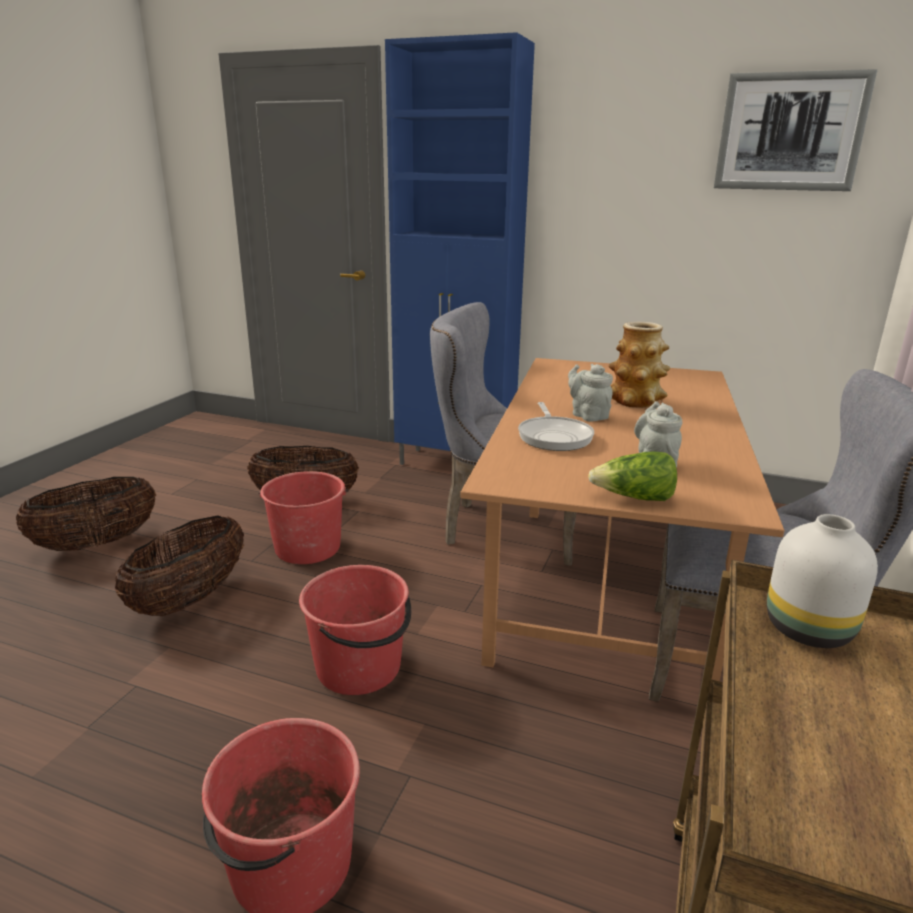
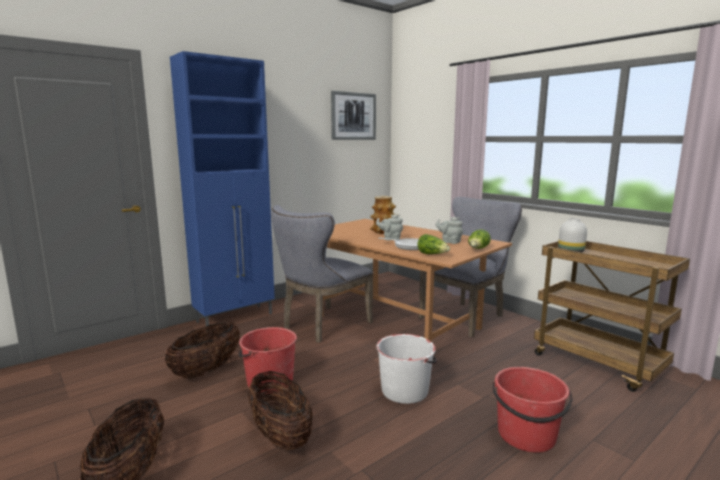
camera: 60 degrees left, 10 degrees down
red bucket [299,565,411,695] -> white bucket [376,334,437,404]
none -> lettuce [418,234,450,254]

